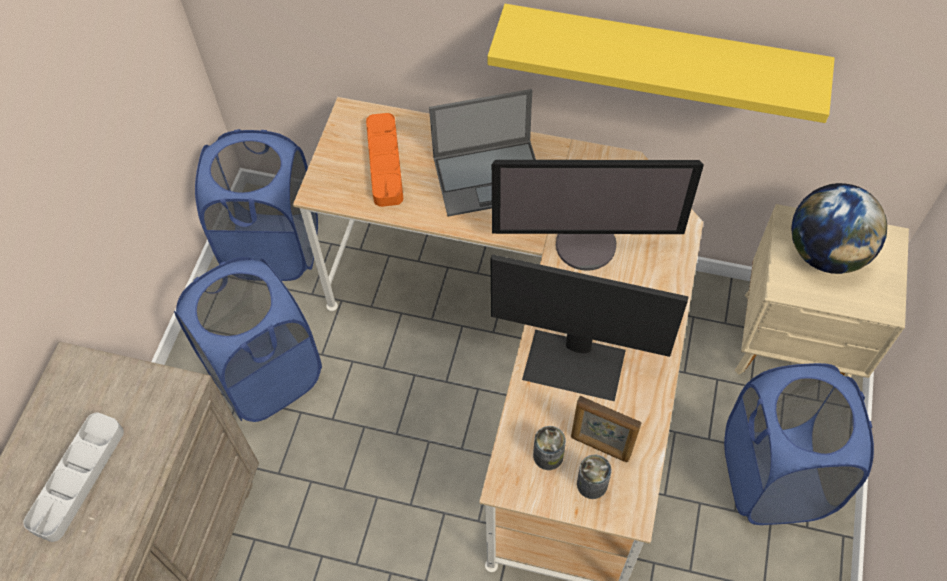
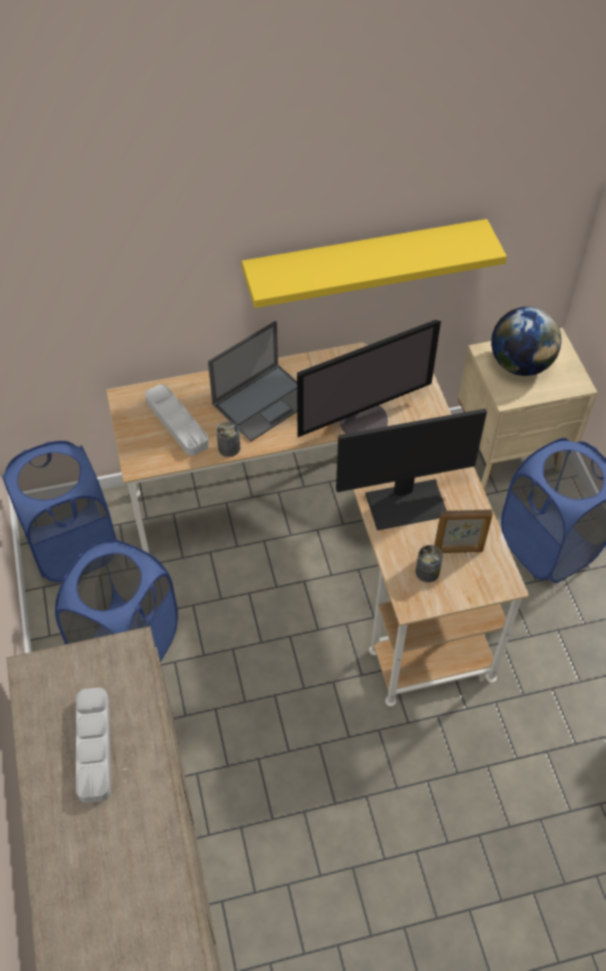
camera: 30 degrees left, 5 degrees down
orange tray [366,113,403,207] -> grey tray [145,384,209,456]
can [577,454,612,499] -> can moved to [216,421,240,457]

